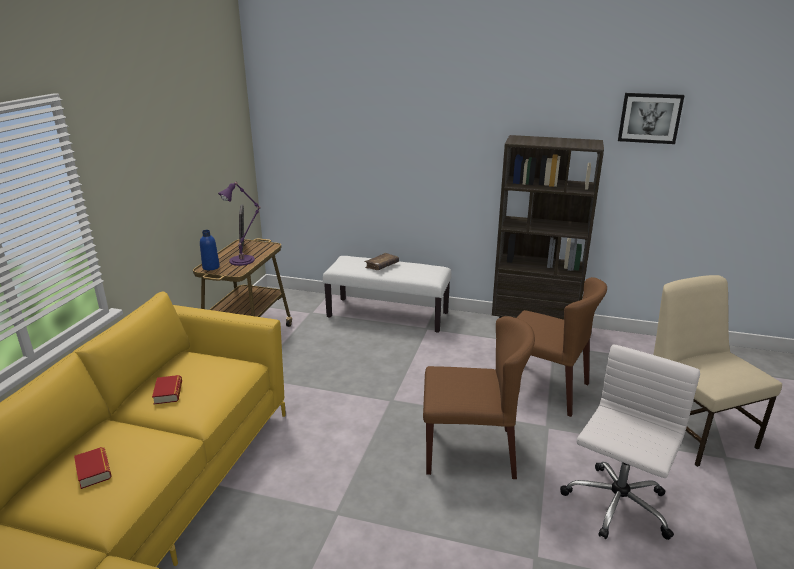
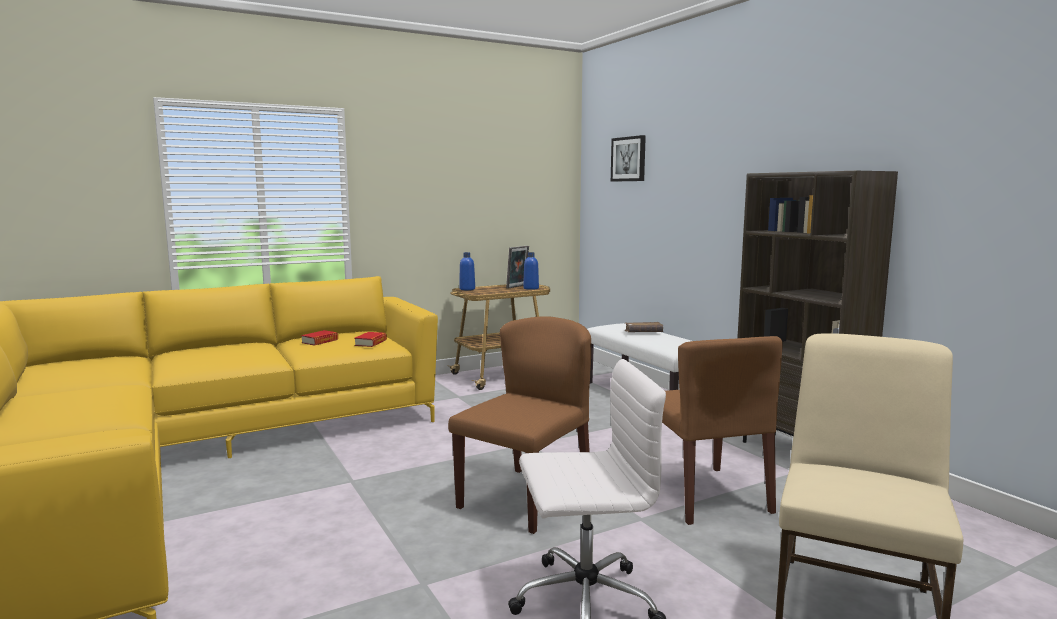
camera: 45 degrees right, 15 degrees down
book [74,447,112,489] -> book moved to [354,332,387,347]
purple table lamp [218,182,261,266] -> none
brown chair [423,316,535,479] -> brown chair turned 105 degrees counterclockwise [448,316,591,534]
picture [618,93,685,144] -> picture moved to [611,135,646,182]
none -> blue bottle [523,252,539,290]

